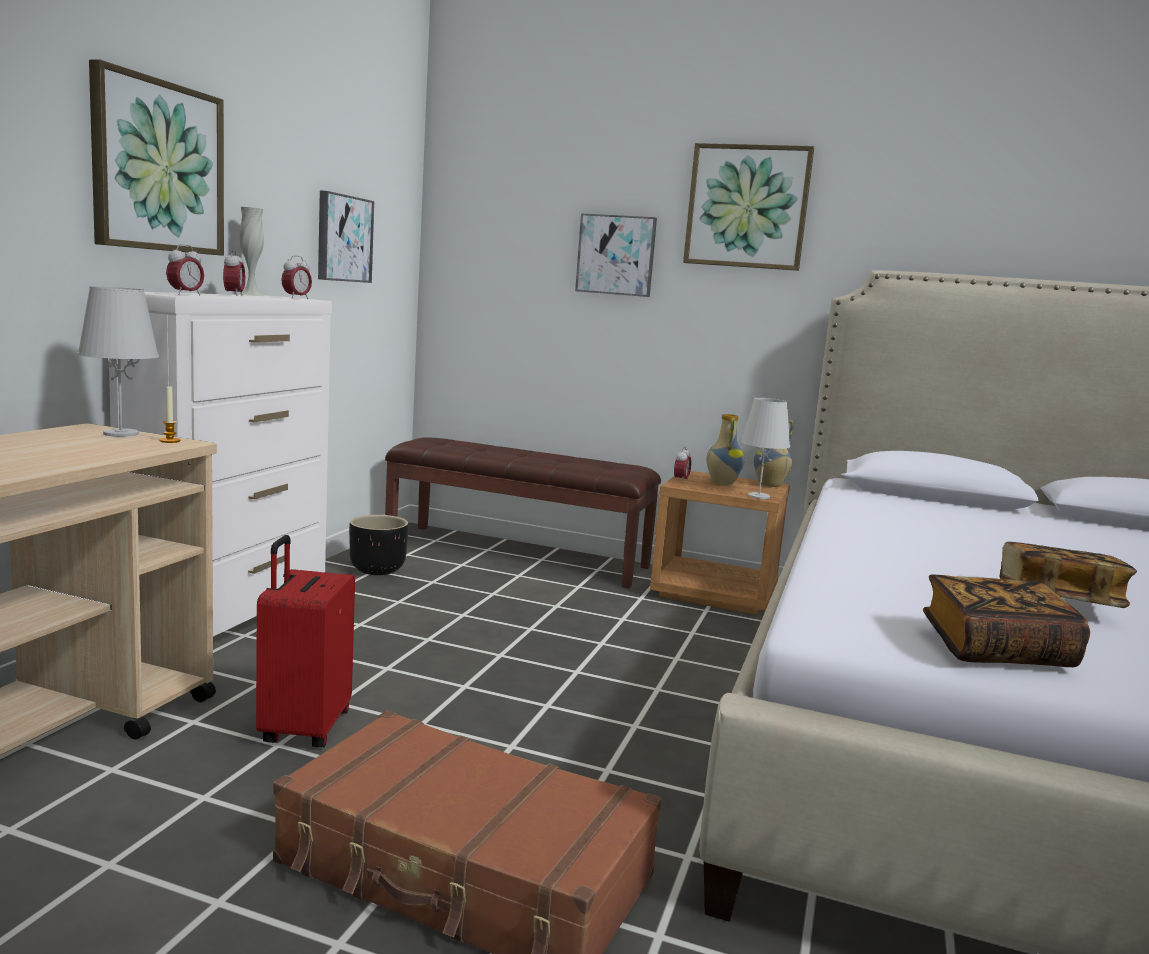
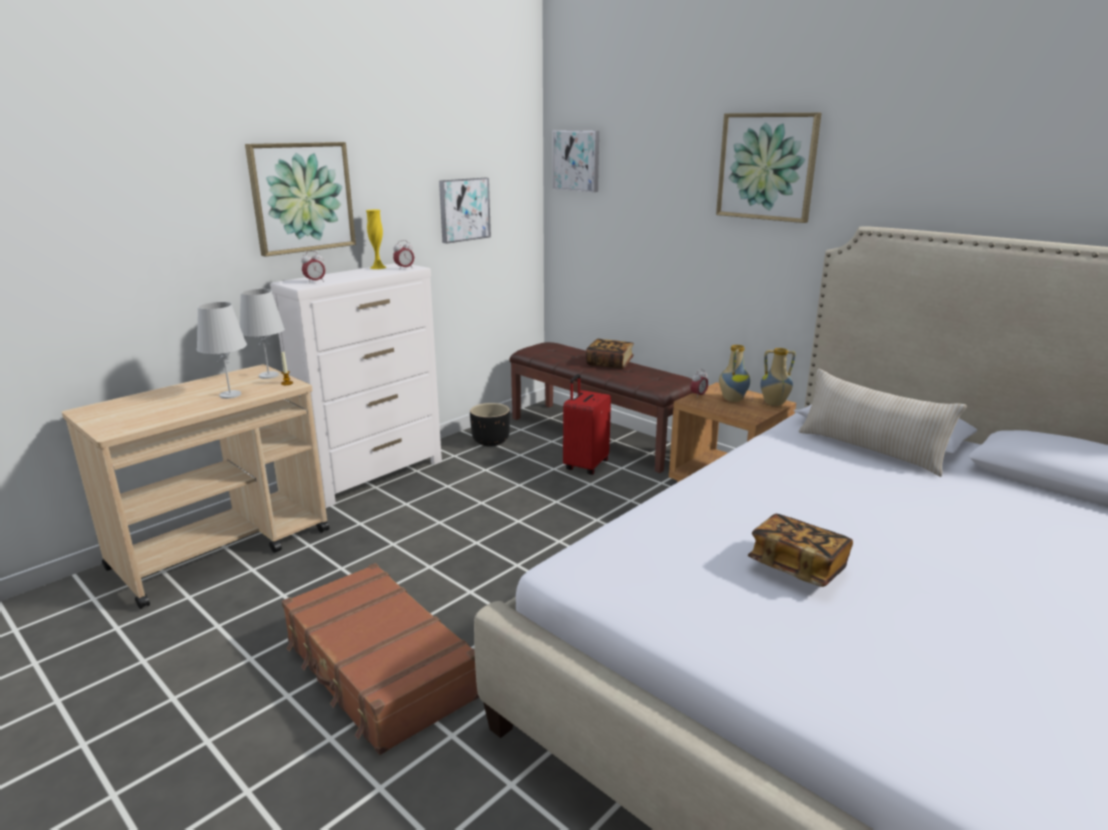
camera: 25 degrees right, 10 degrees up
alarm clock [223,250,245,296] -> none
white vase [239,207,264,296] -> yellow vase [366,210,386,269]
red suitcase [256,535,355,747] -> red suitcase moved to [563,374,611,475]
picture [575,213,657,297] -> picture moved to [553,130,599,192]
white table lamp [741,398,790,499] -> white table lamp moved to [197,302,247,399]
book [923,574,1090,667] -> book moved to [586,339,634,369]
none -> beige pillow [799,369,967,477]

